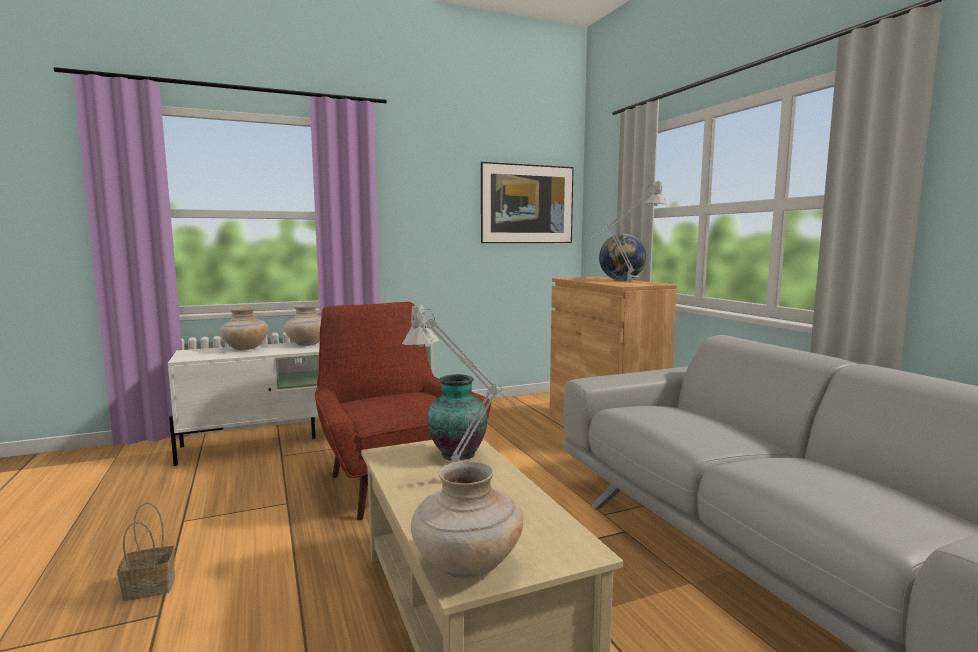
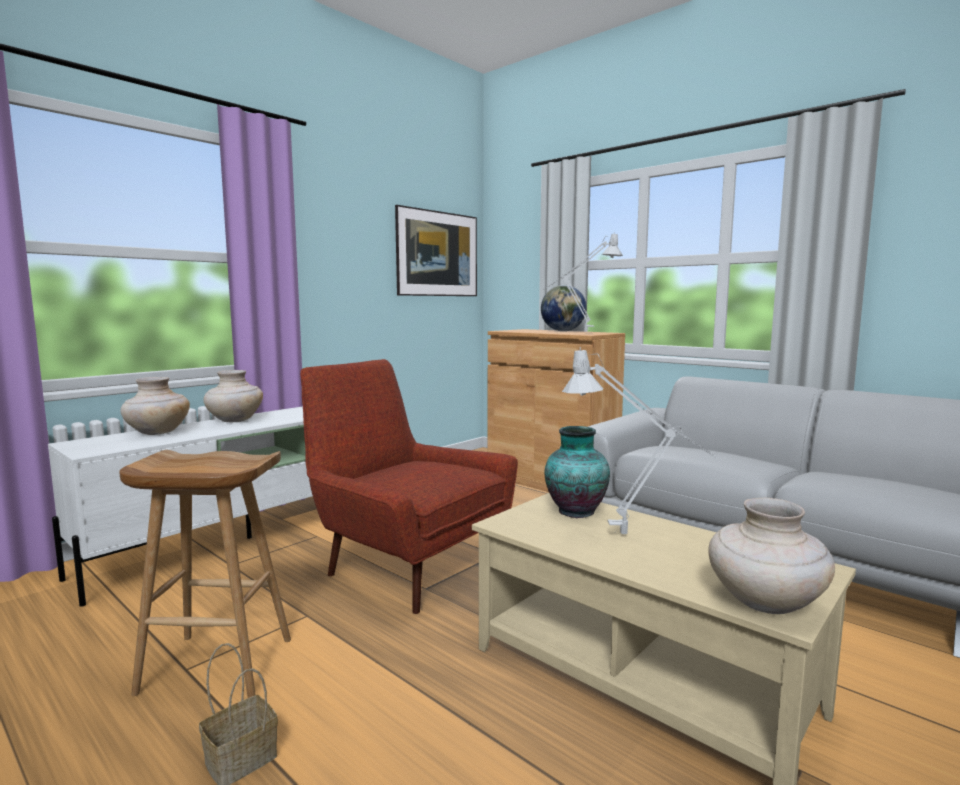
camera: 25 degrees left, 0 degrees up
none -> brown stool [120,450,291,698]

